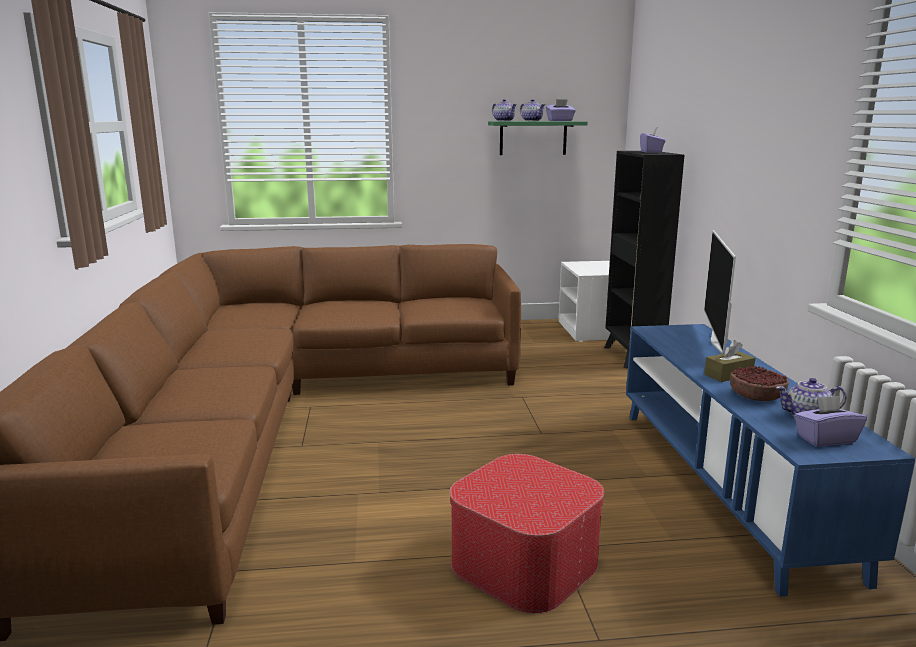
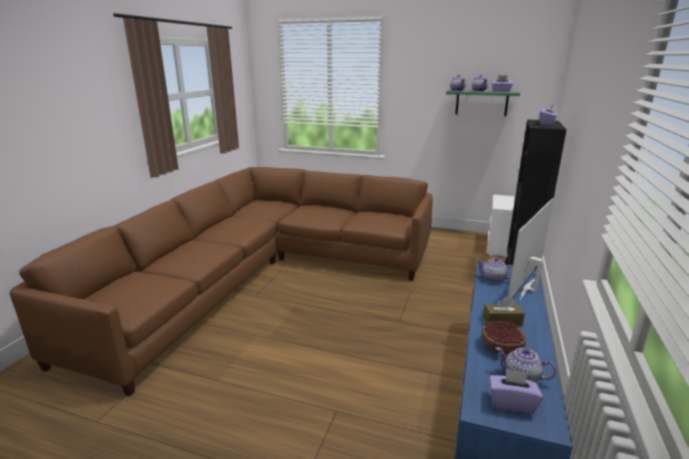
camera: 25 degrees right, 5 degrees up
ottoman [450,454,605,614] -> none
none -> teapot [476,257,513,283]

